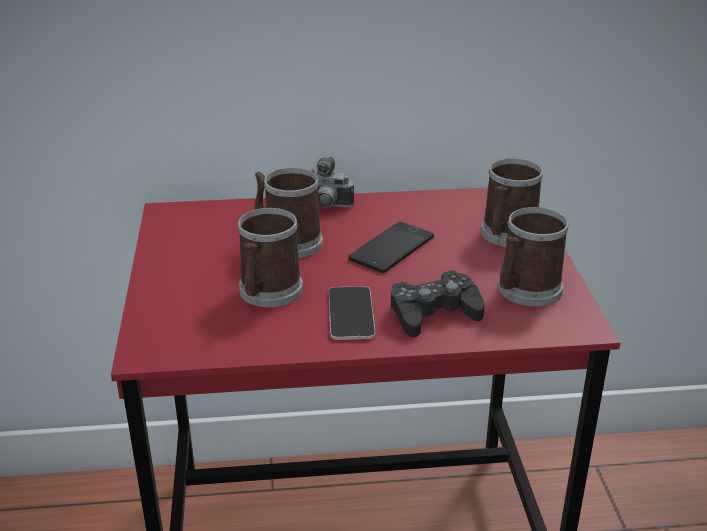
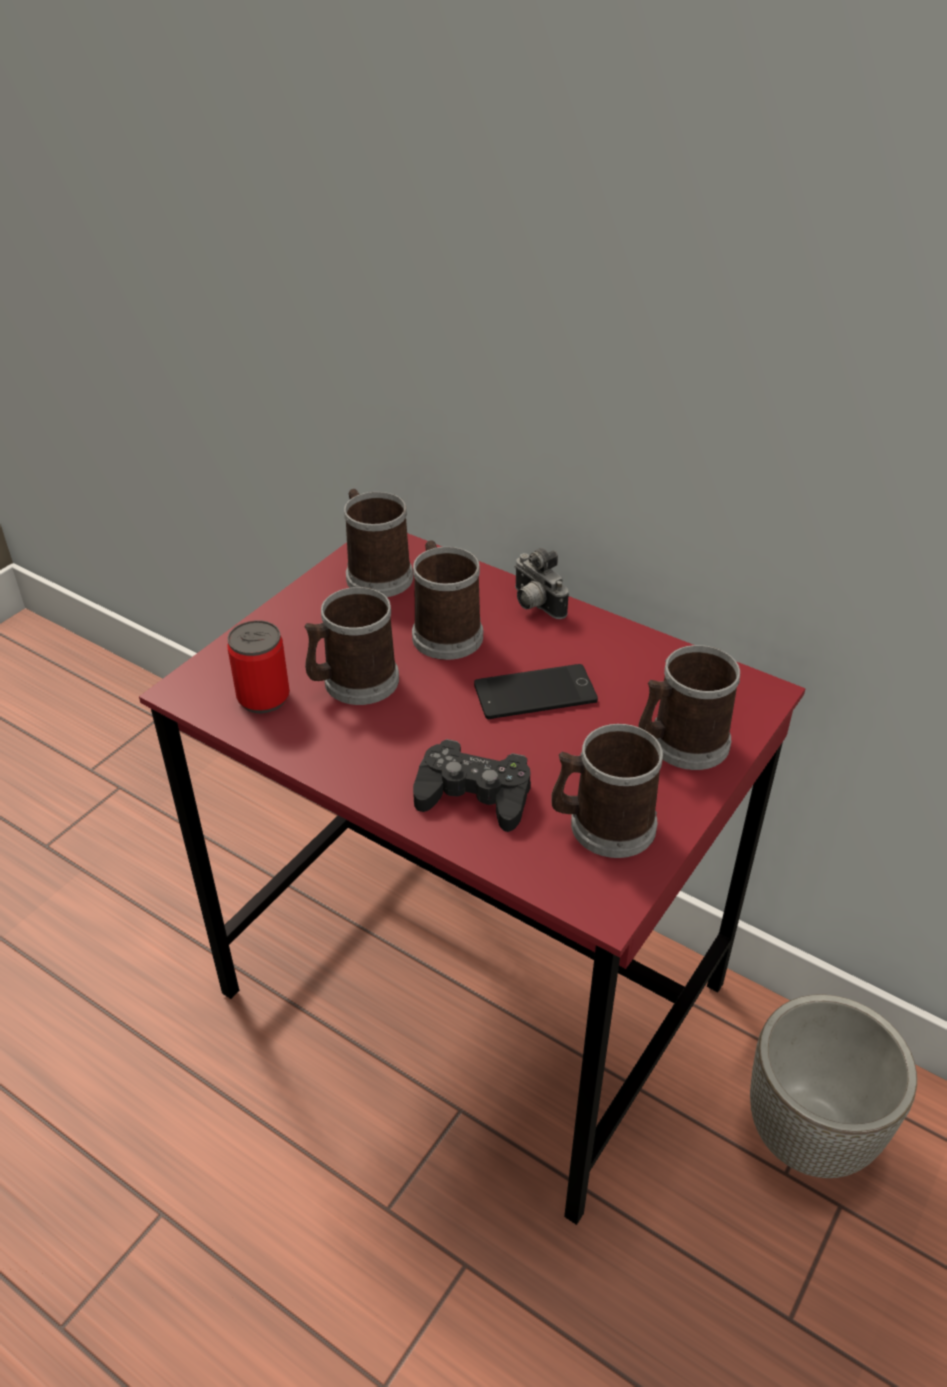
camera: 40 degrees right, 10 degrees up
phone [329,286,375,340] -> none
none -> can [227,620,290,713]
none -> mug [344,489,413,597]
none -> planter [750,994,917,1178]

